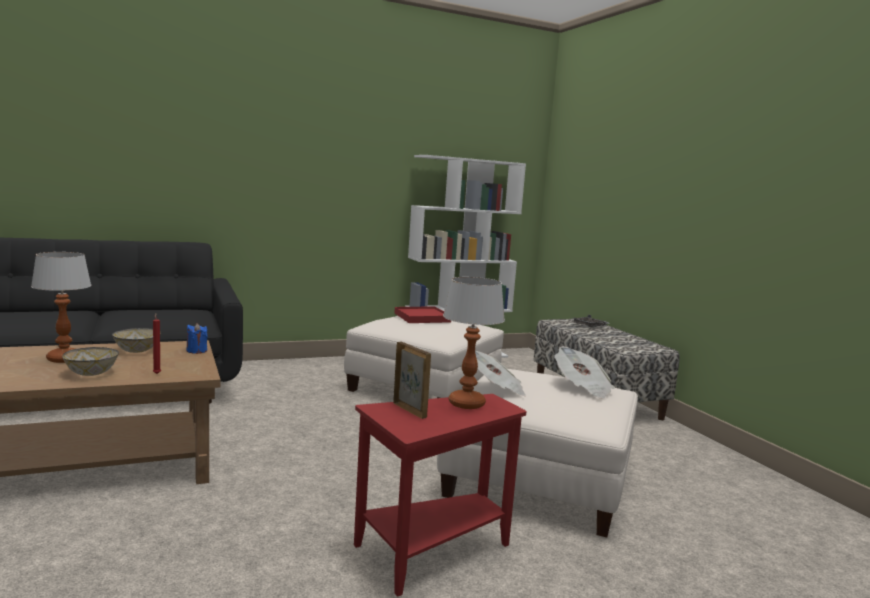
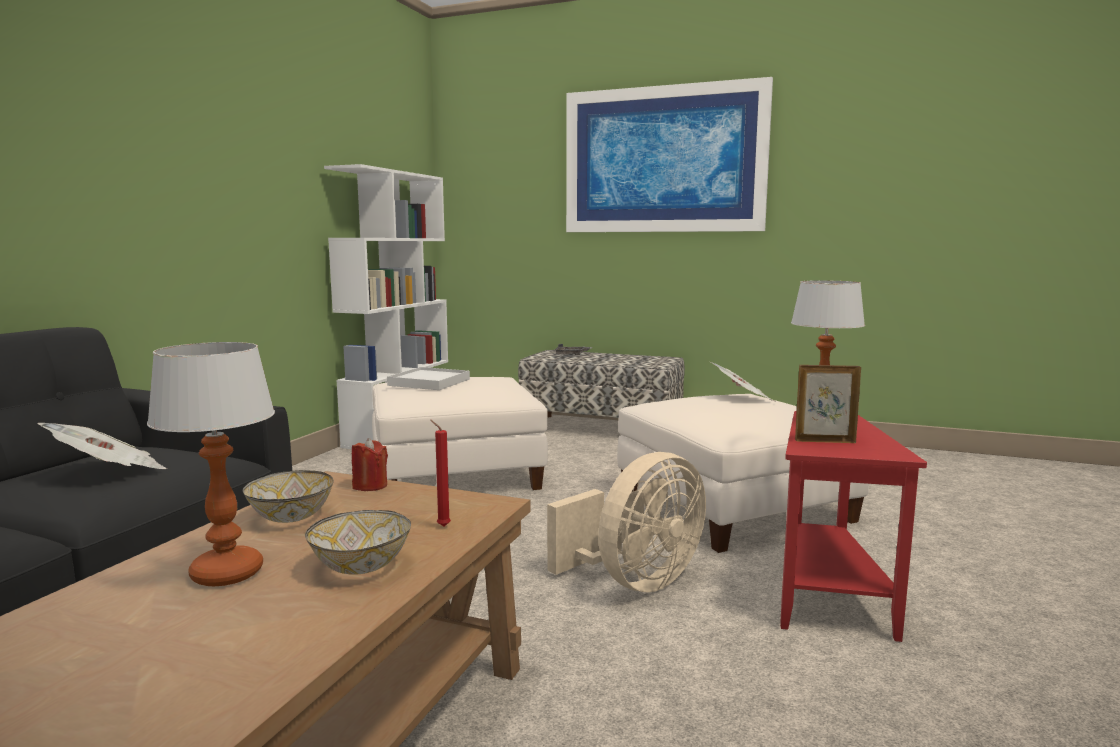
camera: 45 degrees left, 0 degrees up
blue candle [186,323,208,354] -> red candle [352,438,388,491]
red tray [395,306,451,323] -> white tray [387,367,470,390]
newspaper [466,349,526,396] -> newspaper moved to [38,423,167,469]
none -> beige fan [547,452,706,592]
none -> picture [566,77,773,232]

